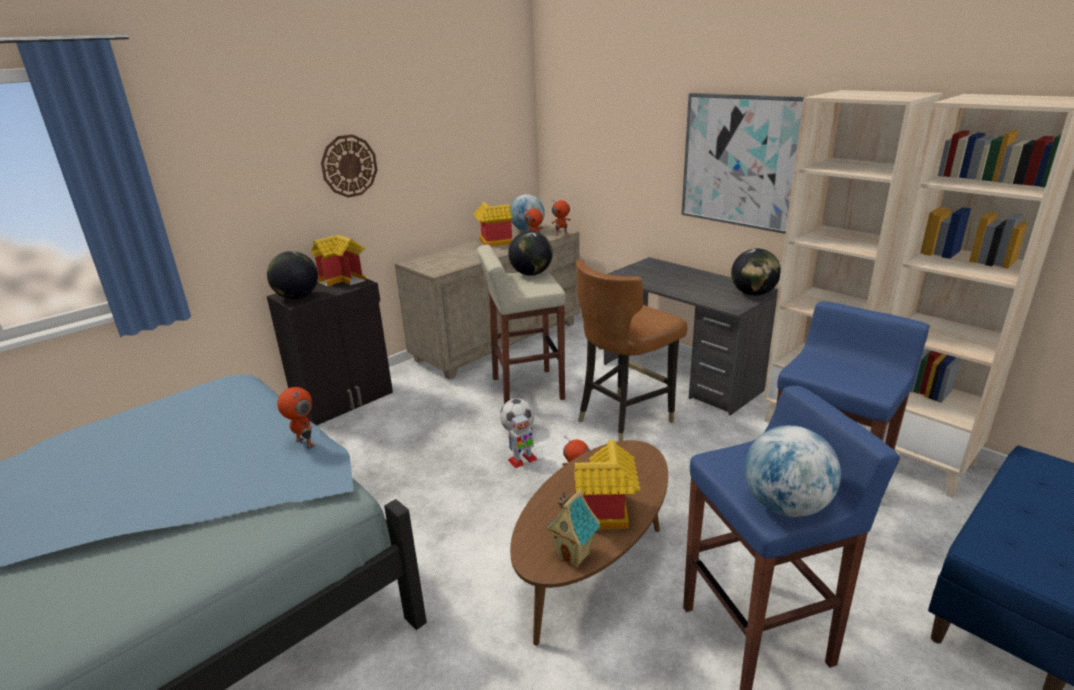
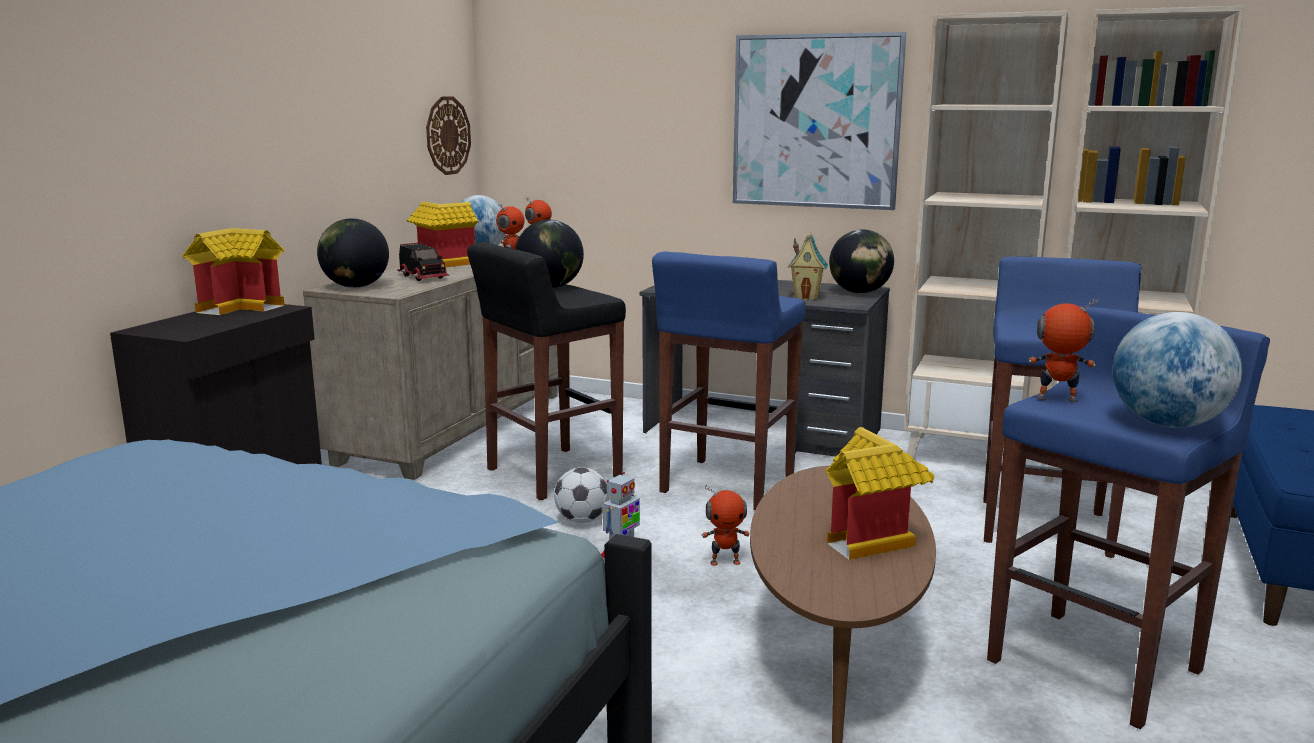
camera: 25 degrees left, 10 degrees down
globe [267,251,318,299] -> globe moved to [317,218,389,288]
toy robot [277,387,315,449] -> toy robot moved to [1029,299,1099,402]
wall clock [321,134,377,198] -> wall clock moved to [426,97,471,175]
beige stool [477,244,566,404] -> black stool [467,242,626,500]
toy house [546,490,601,568] -> toy house moved to [788,232,828,300]
brown chair [576,259,688,441] -> blue stool [652,252,806,510]
none -> toy truck [397,243,450,281]

